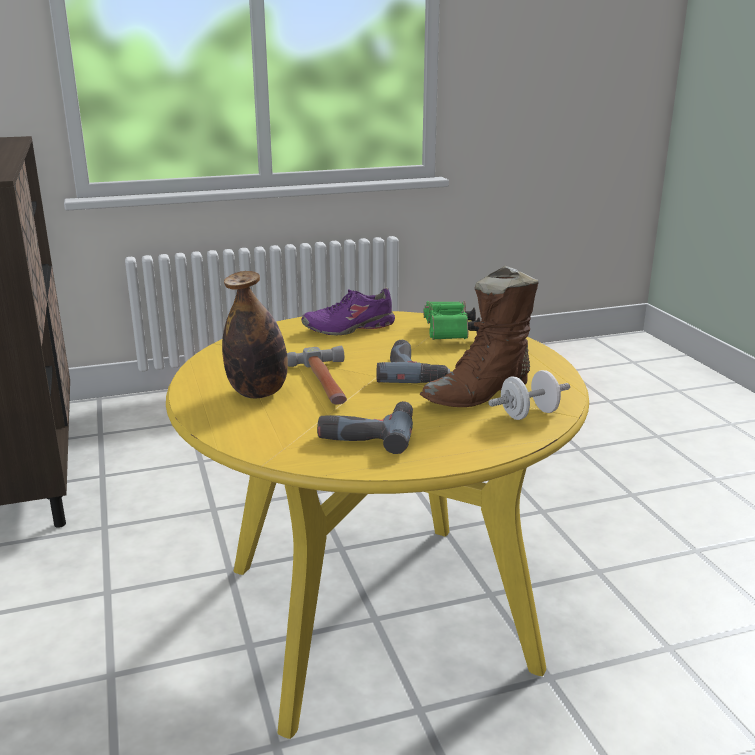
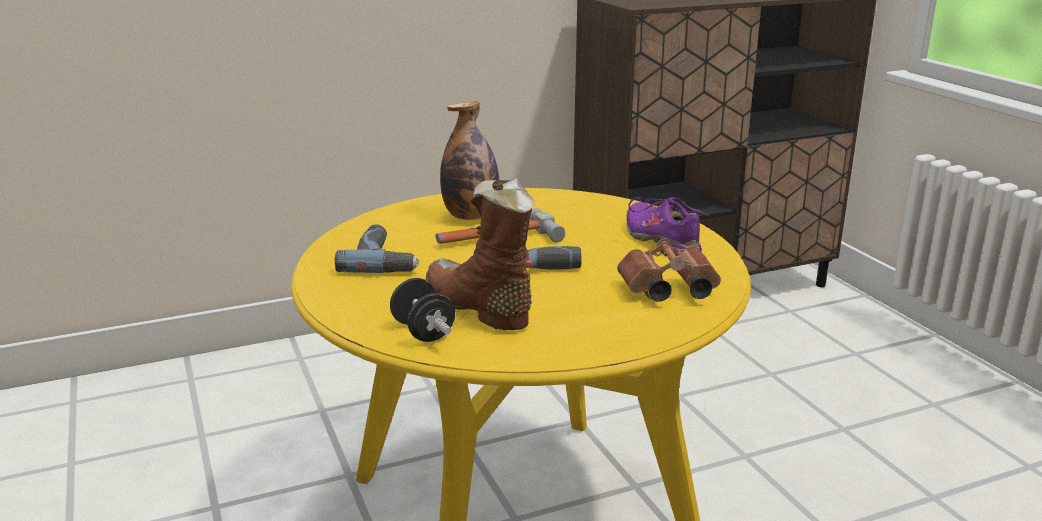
camera: 85 degrees right, 0 degrees up
green binoculars [424,301,480,340] -> brown binoculars [617,239,721,302]
white dumbbell [488,370,570,420] -> black dumbbell [390,278,455,342]

